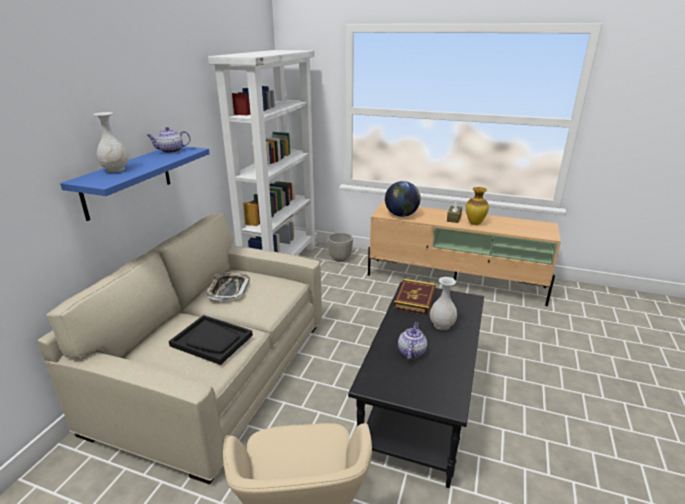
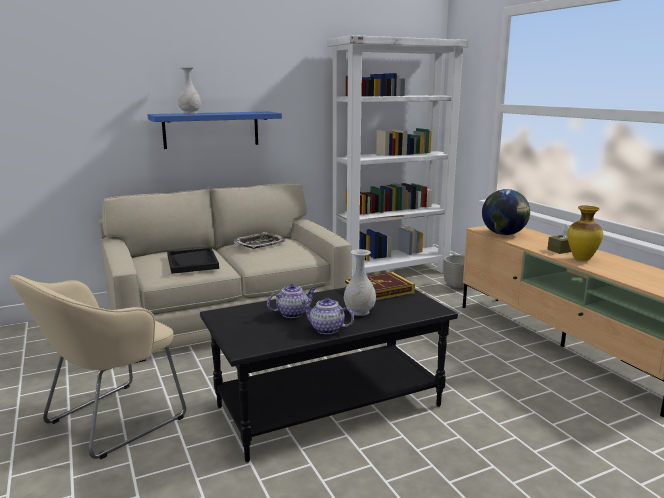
camera: 45 degrees right, 10 degrees down
teapot [147,127,191,153] -> teapot moved to [302,298,354,334]

